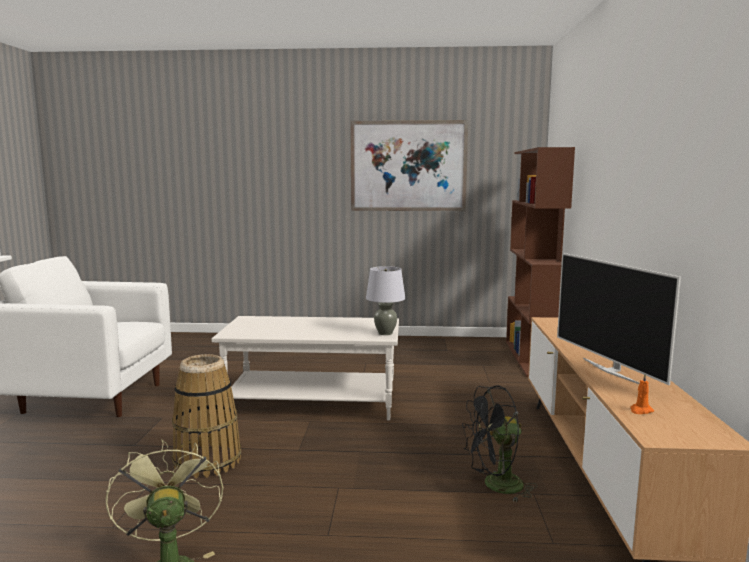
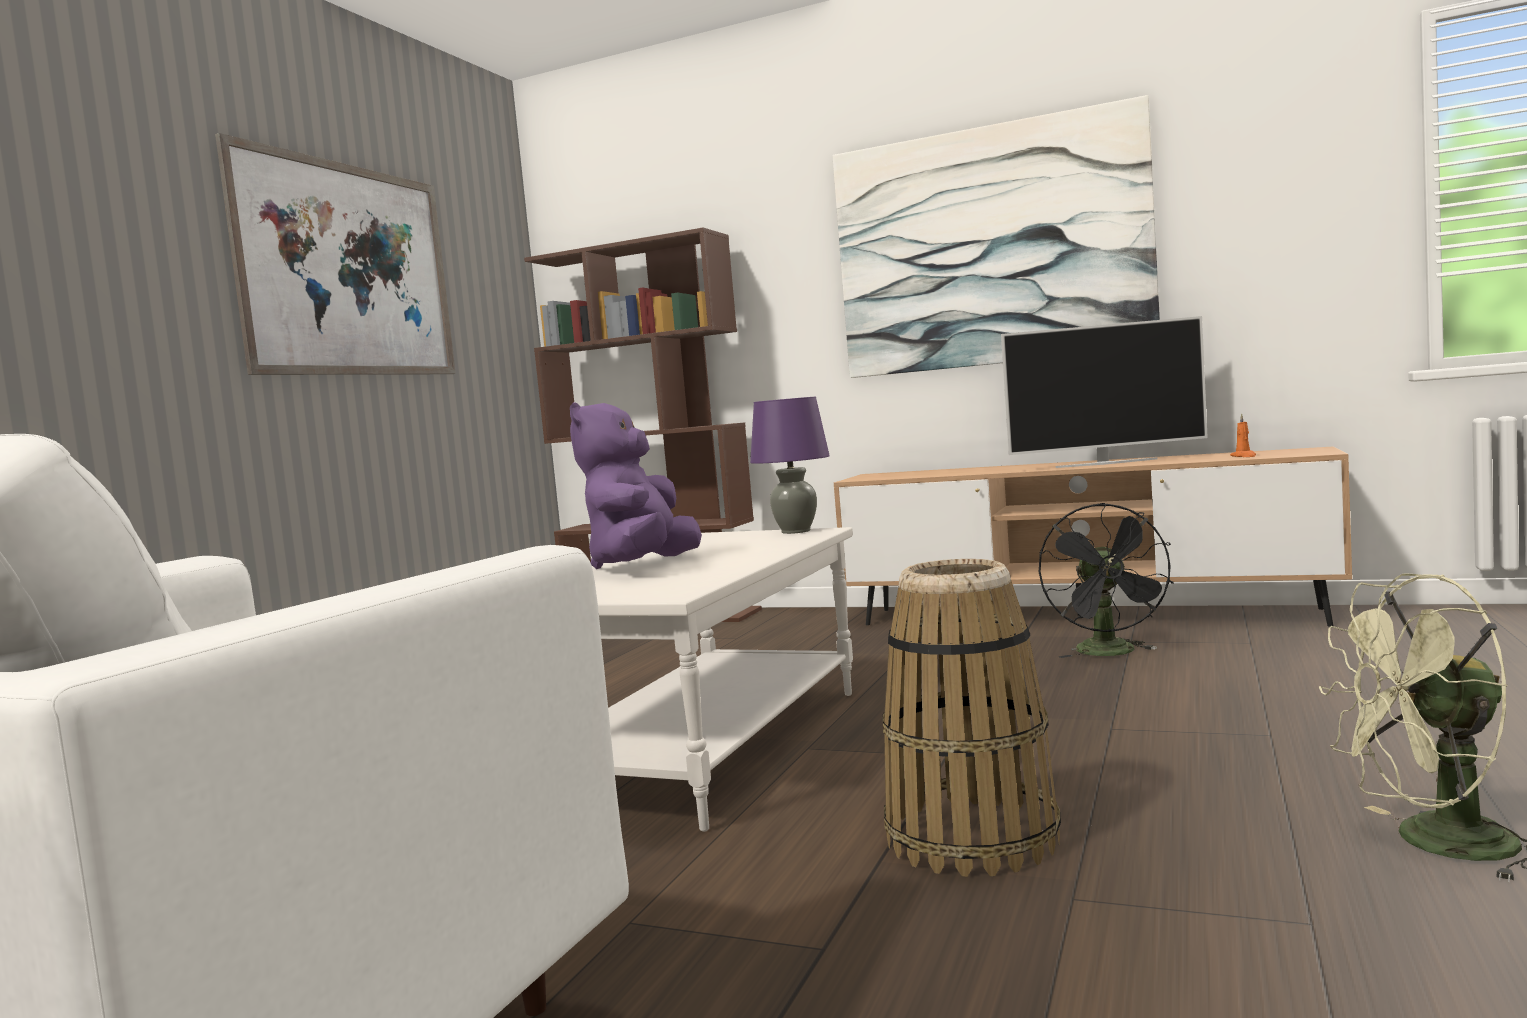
camera: 70 degrees left, 5 degrees down
grey table lamp [366,266,405,335] -> purple table lamp [750,397,830,534]
none -> purple plush toy [570,402,702,569]
none -> picture [833,95,1160,378]

